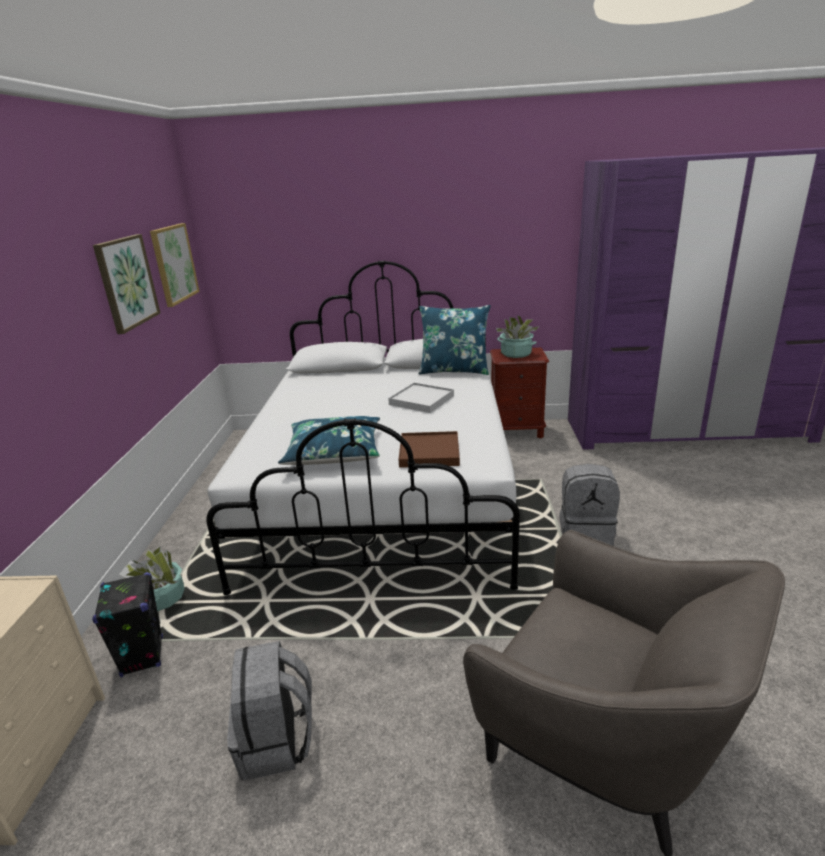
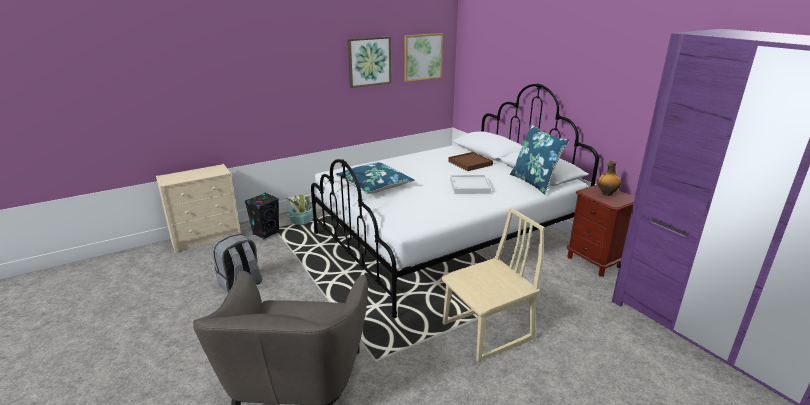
camera: 55 degrees right, 0 degrees up
brown tray [398,431,460,468] -> brown tray moved to [448,152,493,171]
potted plant [496,315,540,358] -> bottle [597,161,621,196]
grey backpack [559,464,620,546] -> beige chair [441,208,545,362]

